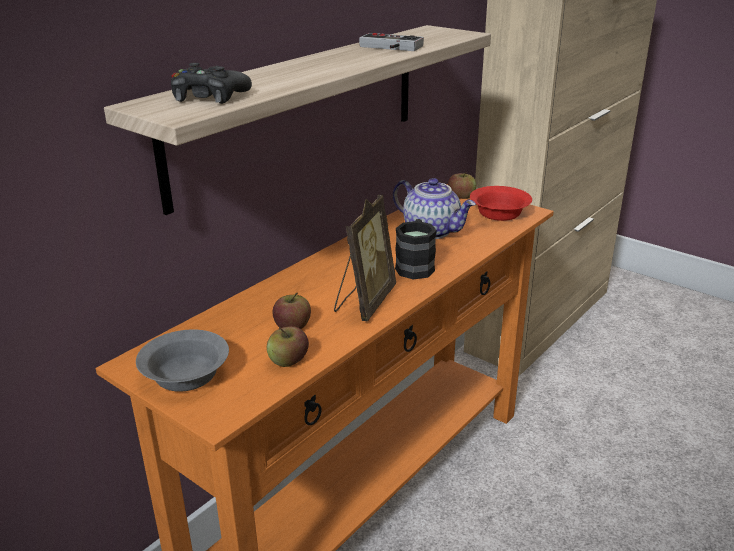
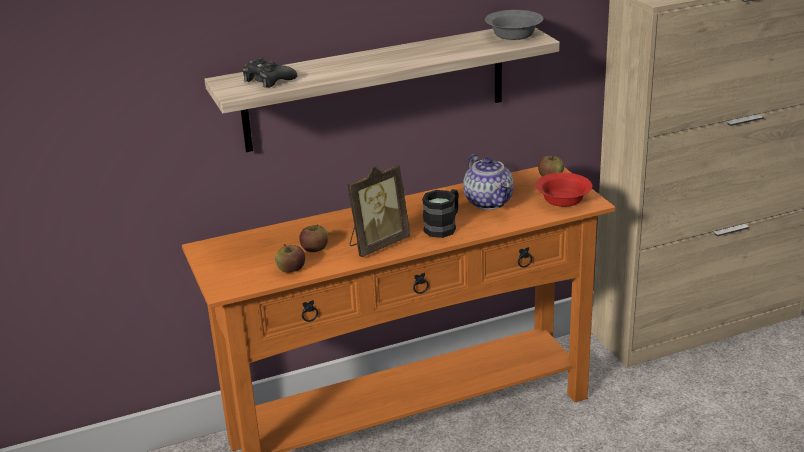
camera: 30 degrees right, 0 degrees up
grey bowl [136,329,229,392] -> grey bowl moved to [485,10,543,40]
game controller [359,33,424,51] -> none

